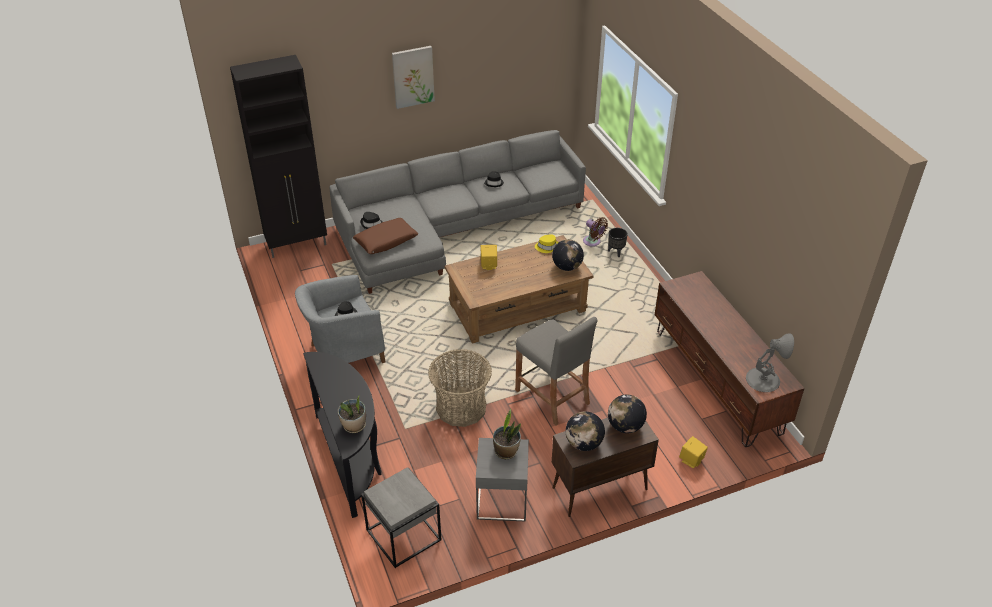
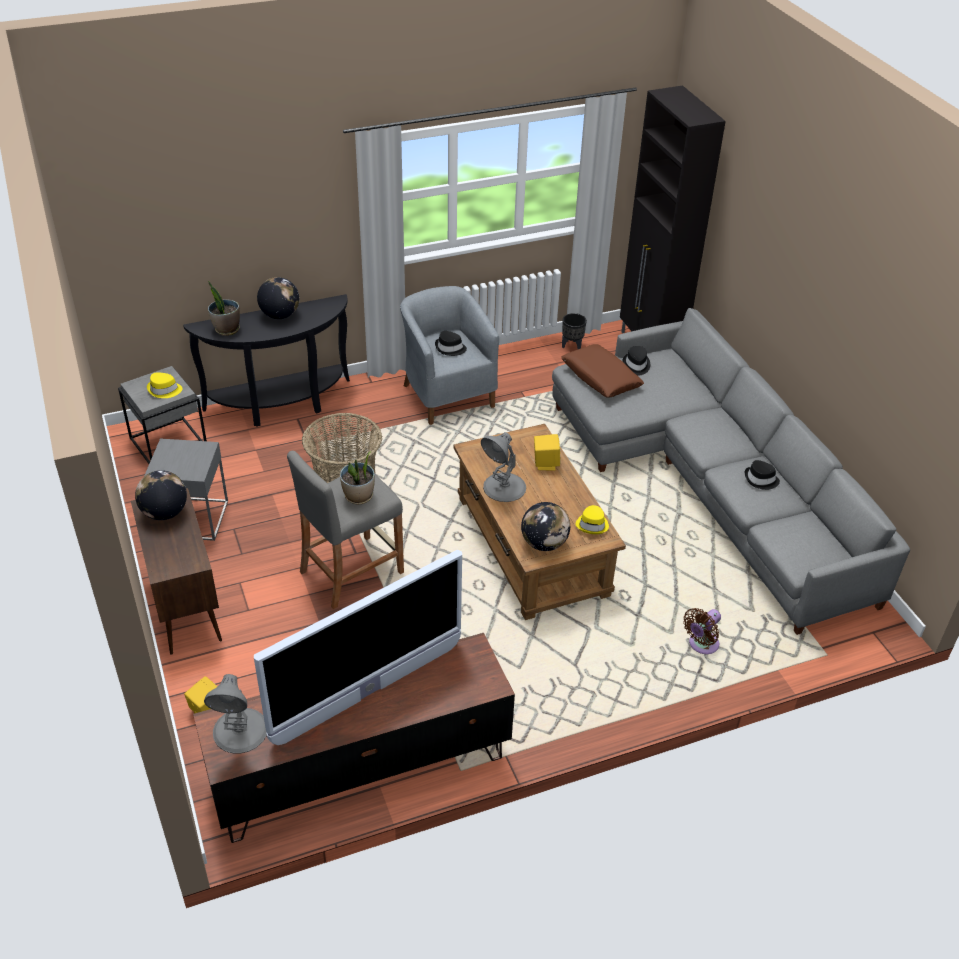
camera: 90 degrees right, 0 degrees up
picture [392,46,435,109] -> none
potted plant [493,409,521,459] -> potted plant moved to [340,451,375,504]
black planter [608,228,628,257] -> black planter moved to [562,313,587,350]
globe [608,395,647,433] -> globe moved to [257,277,299,319]
none -> yellow hat [147,372,182,398]
none -> television [254,550,462,745]
none -> grey table lamp [481,432,526,502]

